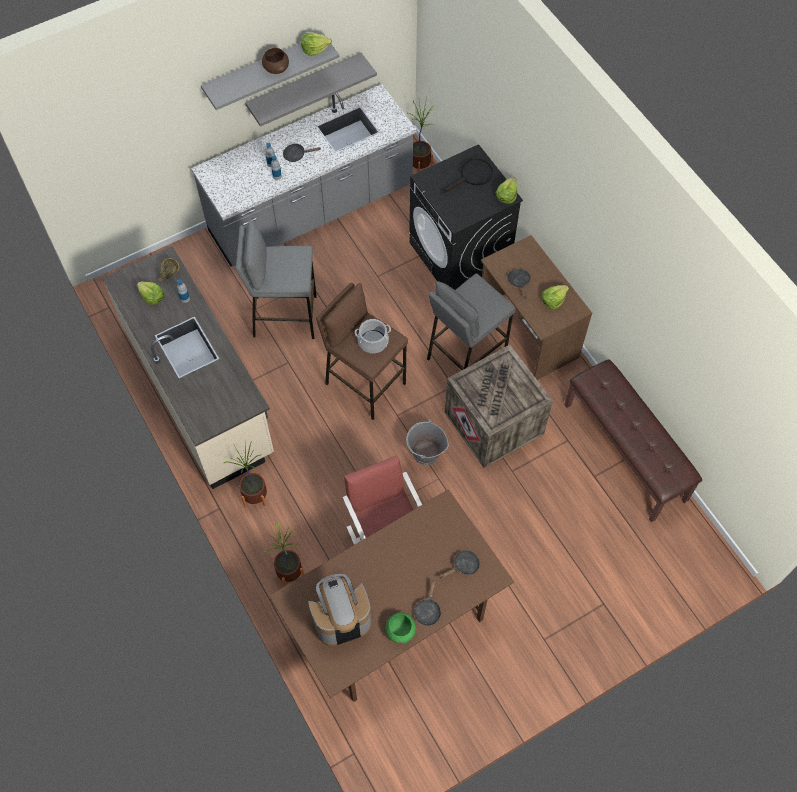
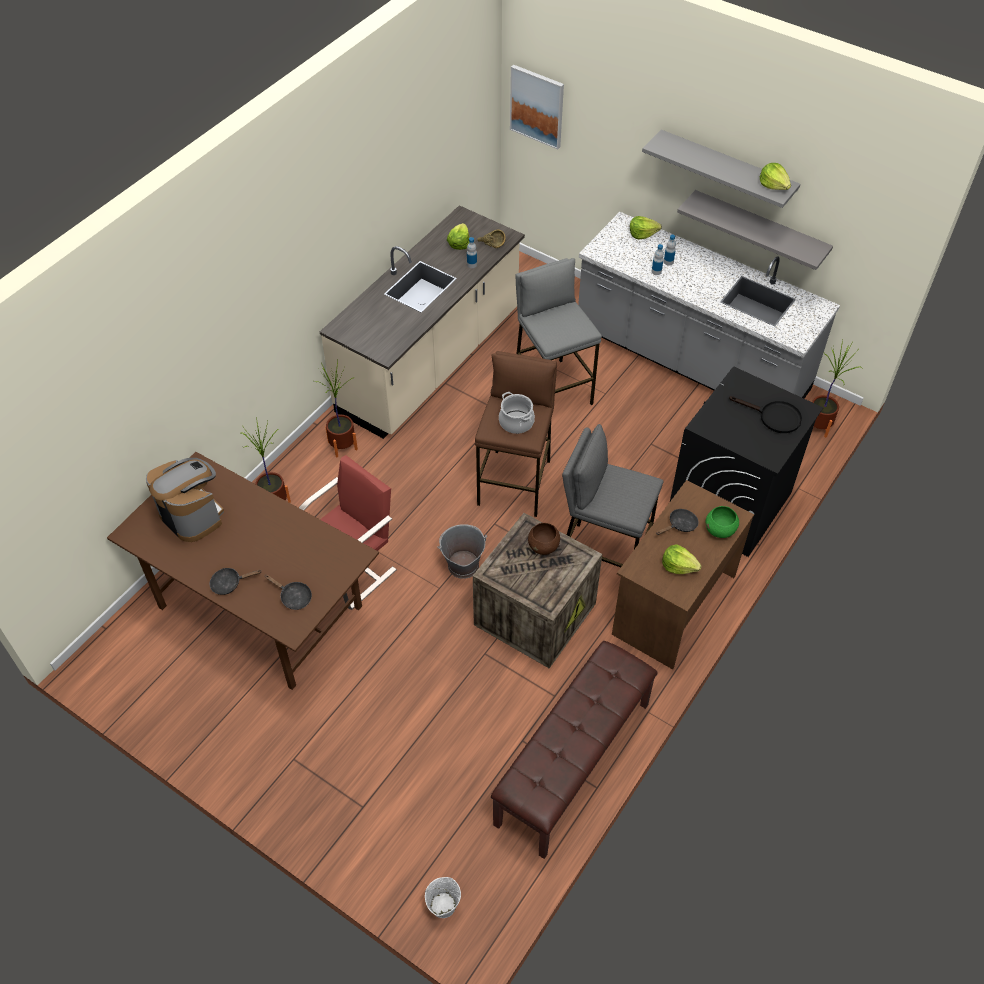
camera: 65 degrees right, 10 degrees down
brown bowl [262,48,289,74] -> brown bowl moved to [528,523,560,555]
black frying pan [283,143,321,162] -> none
green bowl [386,612,416,644] -> green bowl moved to [706,506,739,538]
lettuce [496,177,517,204] -> lettuce moved to [630,216,662,239]
none -> white bucket [425,877,461,918]
none -> picture [510,65,564,149]

